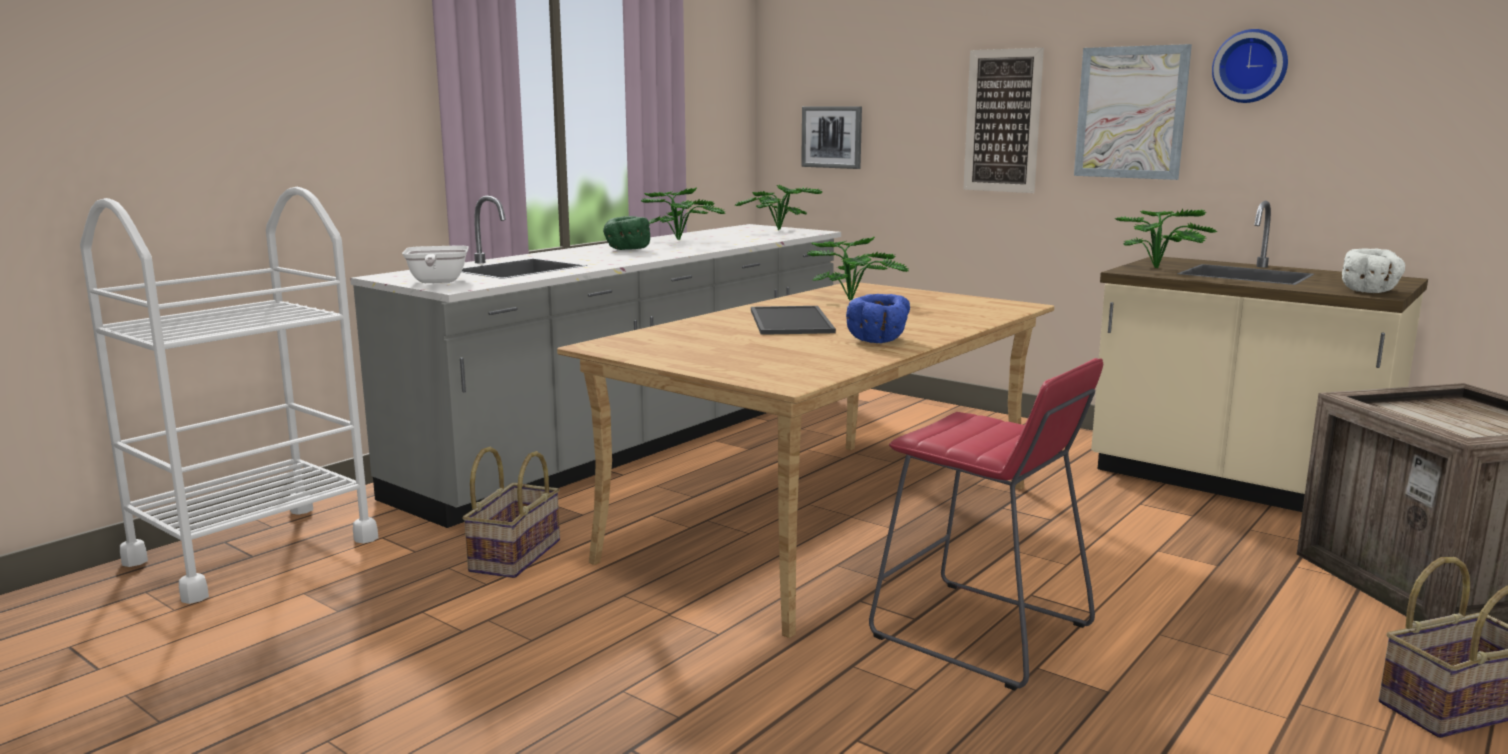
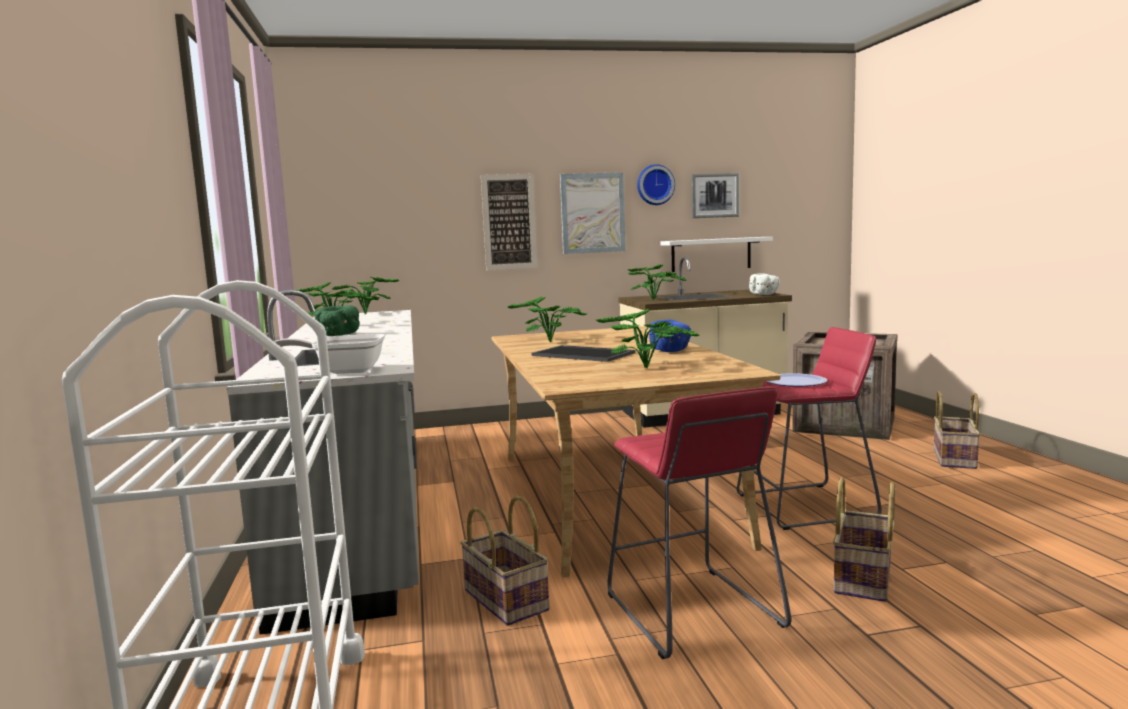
camera: 50 degrees left, 5 degrees down
frying pan [402,246,469,283] -> frying pan turned 150 degrees clockwise [274,334,385,374]
picture [801,107,862,169] -> picture moved to [692,173,739,218]
none -> potted plant [595,309,699,369]
none -> red stool [607,386,791,659]
none -> white shelf [660,237,773,272]
none -> plate [766,373,828,387]
none -> basket [833,477,895,602]

